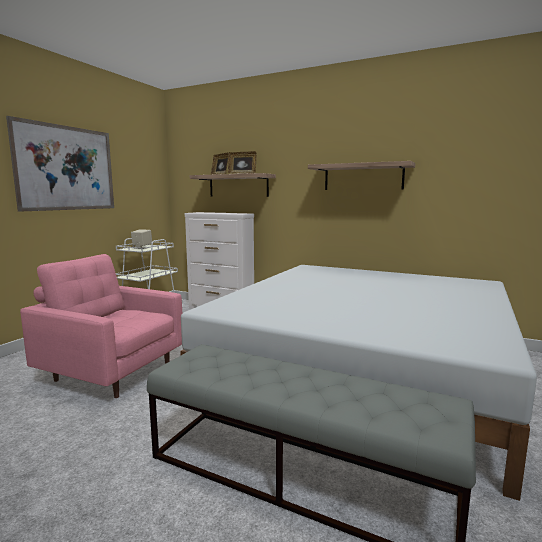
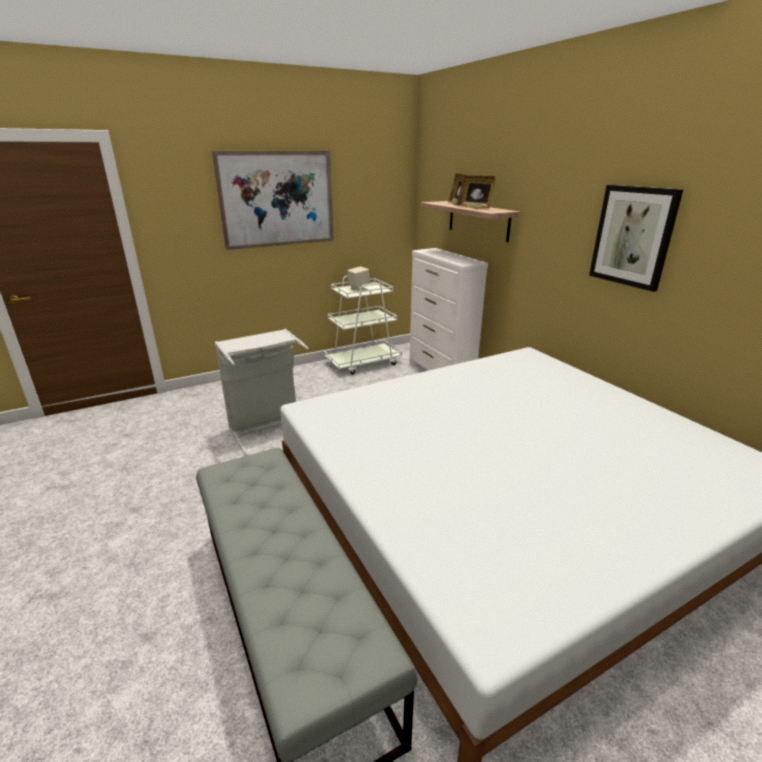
camera: 35 degrees right, 15 degrees up
pink armchair [20,254,182,398] -> grey laundry basket [215,329,309,456]
shelf [308,161,415,190] -> picture [589,185,683,292]

